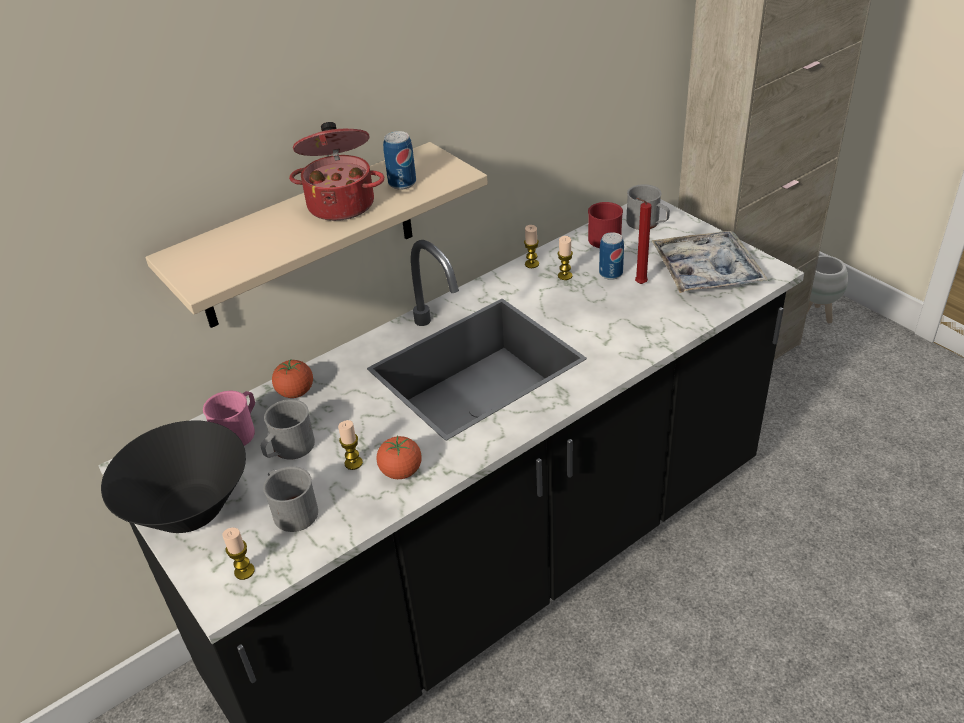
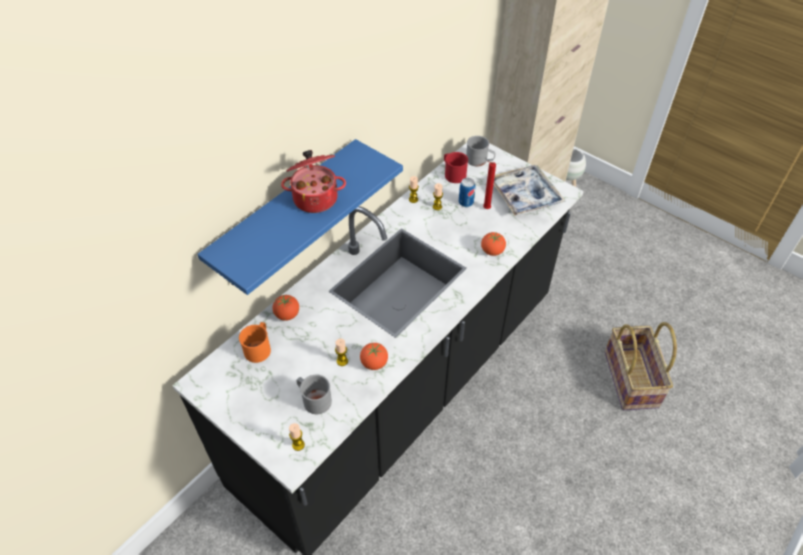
camera: 15 degrees left, 10 degrees up
black bowl [101,420,246,533] -> none
beige shelf [145,142,488,328] -> blue shelf [197,139,403,295]
pink mug [203,391,255,446] -> orange mug [239,322,271,363]
grey mug [261,399,315,460] -> none
can [383,131,416,189] -> none
none -> tomato [481,232,506,256]
none -> basket [605,322,677,410]

